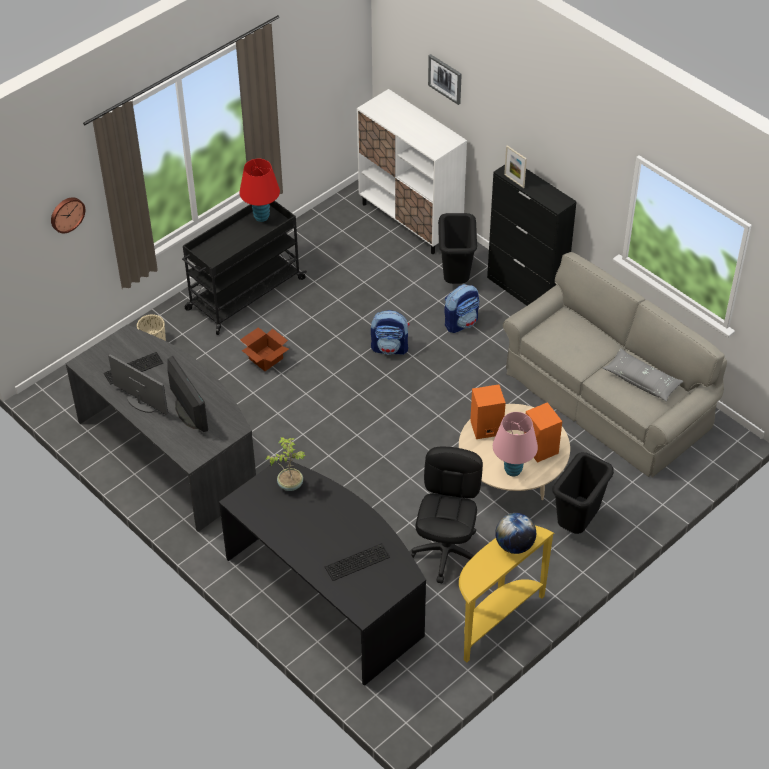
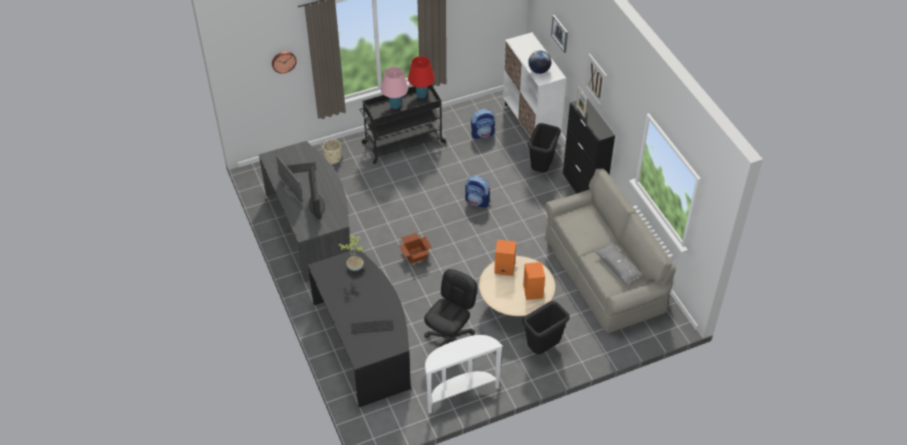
camera: 20 degrees right, 0 degrees up
cardboard box [240,327,289,371] -> cardboard box moved to [399,233,431,264]
backpack [444,284,479,333] -> backpack moved to [471,109,495,139]
yellow console table [459,526,554,663] -> white console table [425,335,503,414]
pink table lamp [493,412,538,477] -> pink table lamp moved to [381,67,408,109]
globe [495,513,536,554] -> globe moved to [528,50,551,74]
none -> picture [585,54,607,109]

